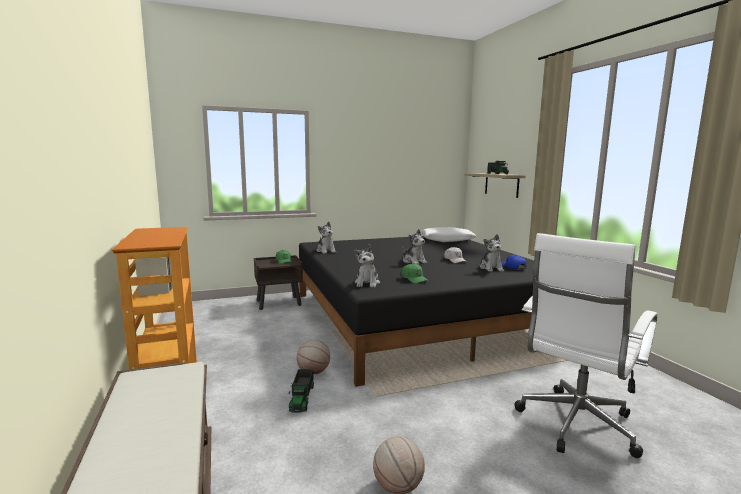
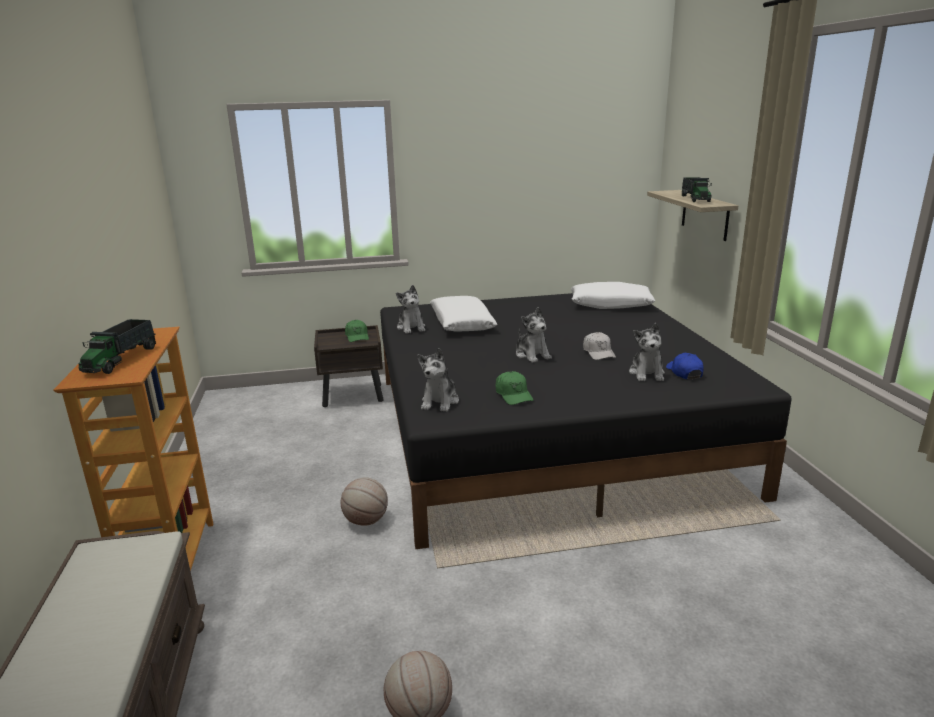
camera: 10 degrees right, 10 degrees up
toy truck [289,369,314,413] -> toy truck moved to [78,319,156,374]
white office chair [514,233,658,458] -> none
none -> white pillow [430,296,497,332]

